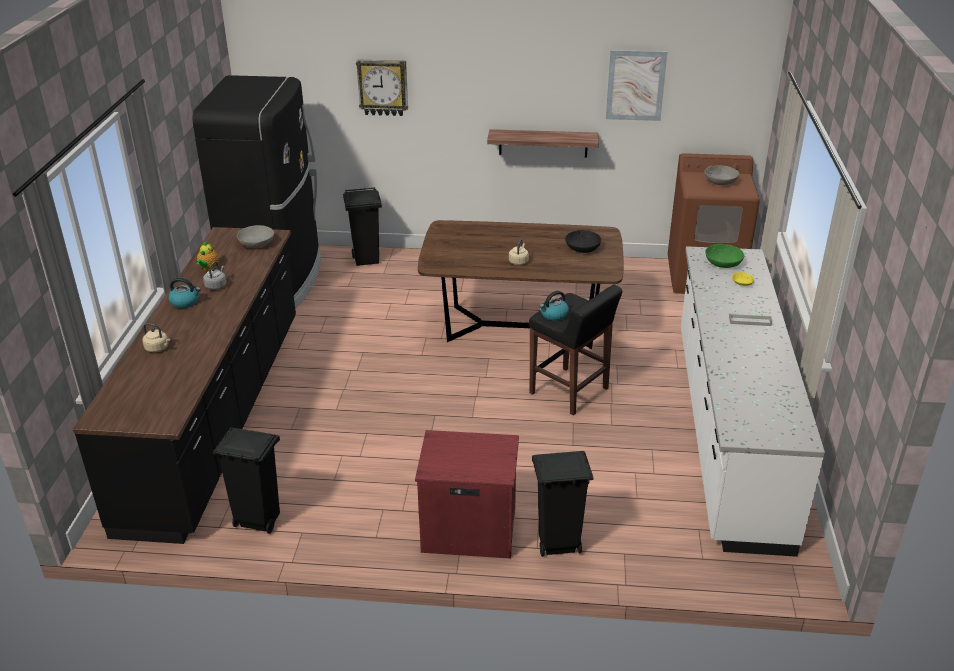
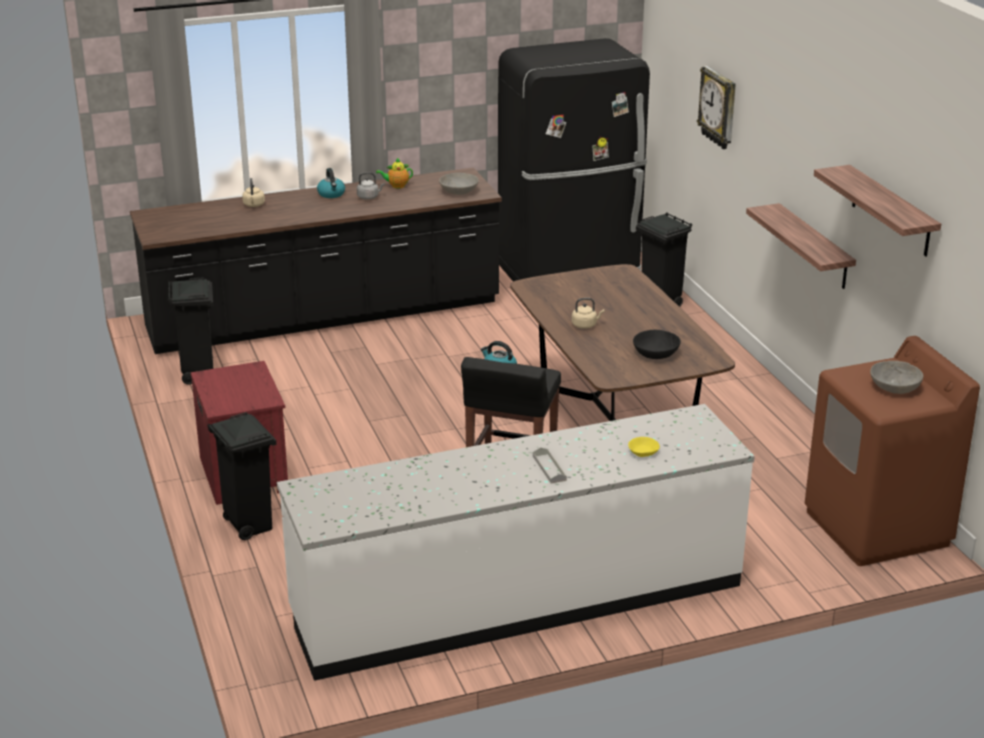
camera: 65 degrees right, 5 degrees down
picture [606,50,667,121] -> shelf [814,165,941,256]
green bowl [705,244,744,268] -> none

